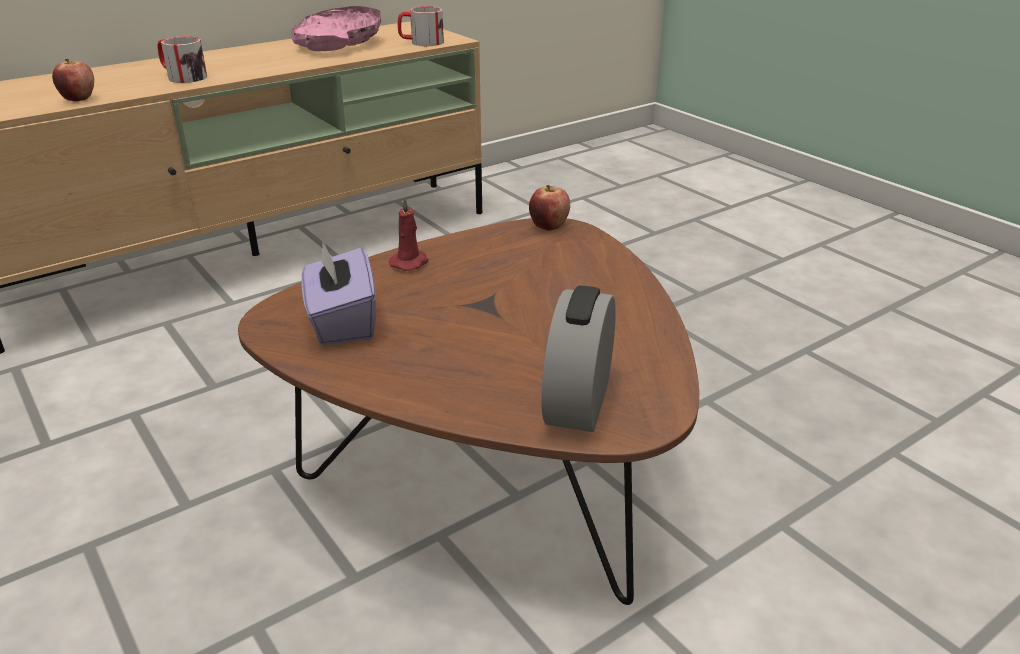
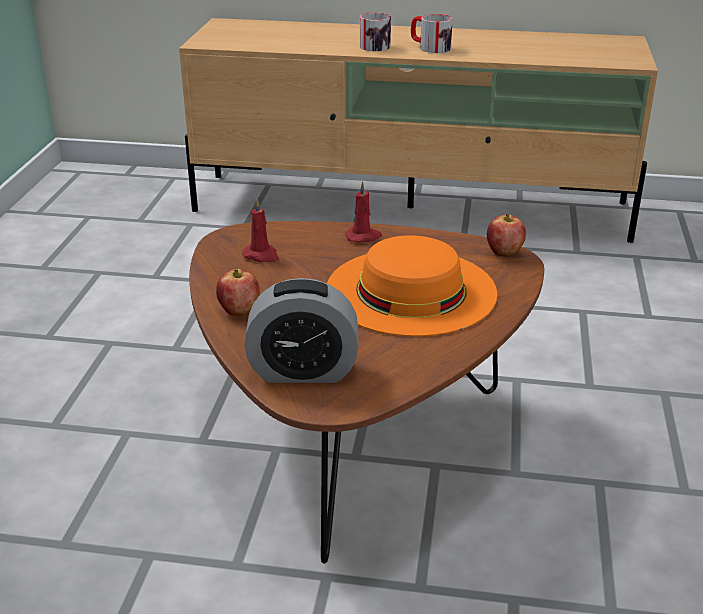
camera: 45 degrees right, 0 degrees up
apple [52,59,94,102] -> apple moved to [216,269,260,316]
pink bowl [291,6,381,51] -> none
purple tissue box [301,240,376,345] -> red candle [243,198,279,262]
mug [398,6,444,46] -> mug moved to [411,14,453,53]
alarm clock [541,286,616,432] -> alarm clock turned 150 degrees counterclockwise [244,278,358,383]
none -> orange hat [327,235,497,336]

